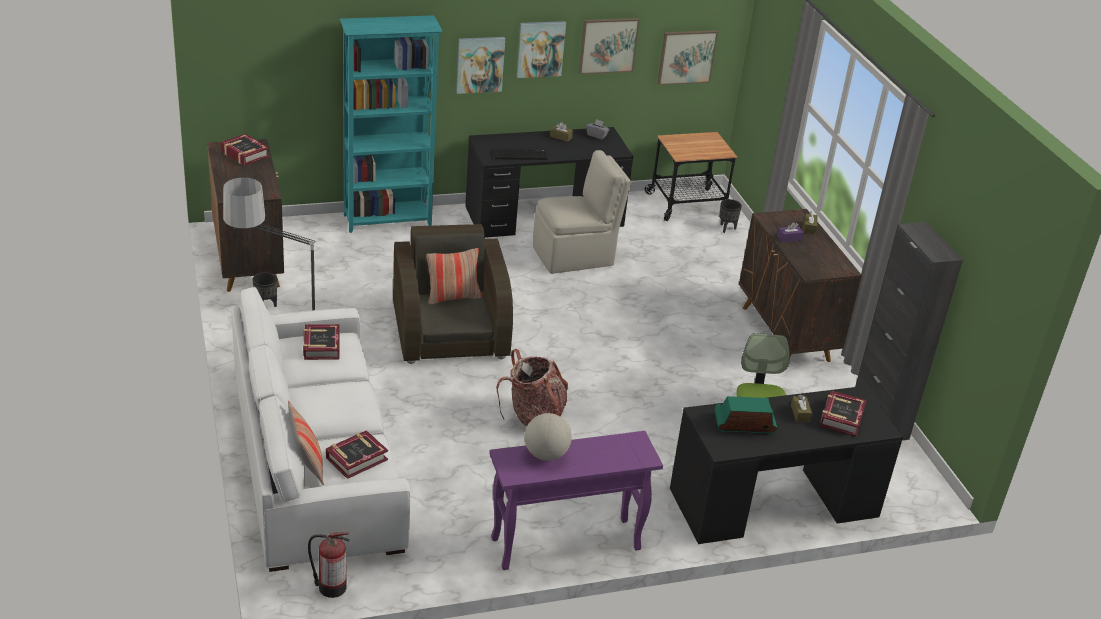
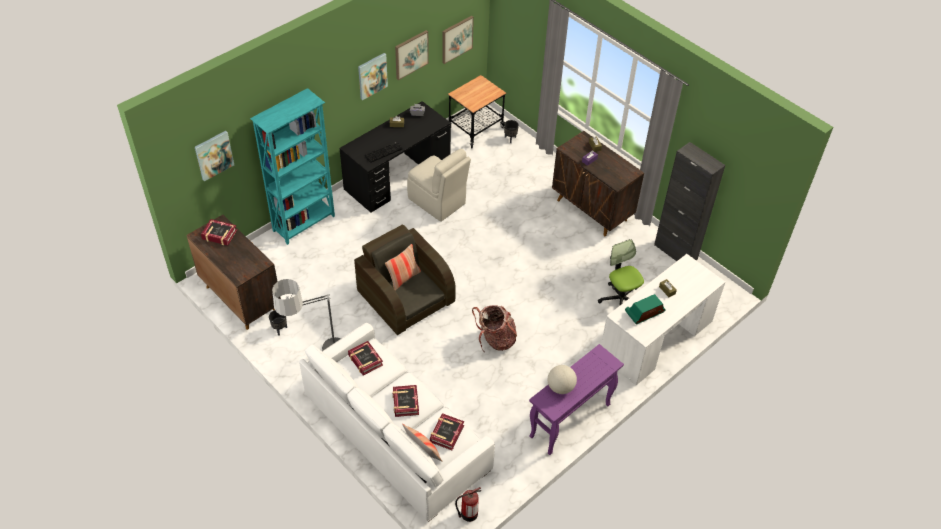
camera: 25 degrees left, 15 degrees up
picture [456,37,505,94] -> picture moved to [195,131,234,182]
beige chair [533,150,632,274] -> beige chair turned 90 degrees clockwise [407,149,471,222]
black desk [670,386,903,544] -> white desk [601,254,725,386]
book [820,390,867,437] -> book moved to [393,385,419,417]

